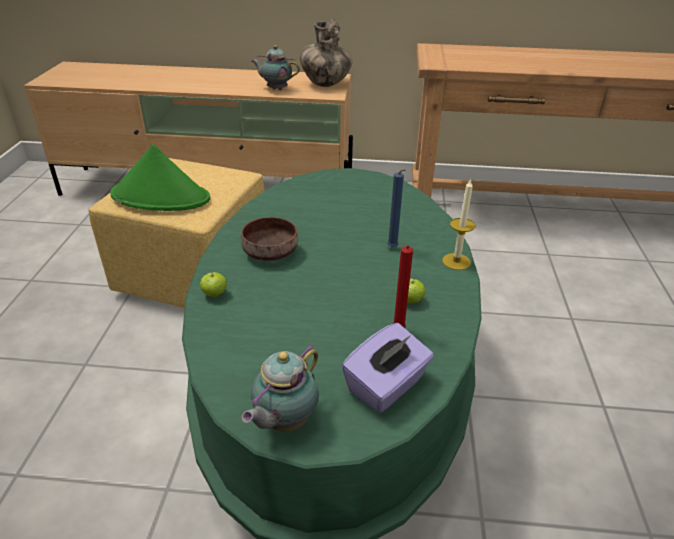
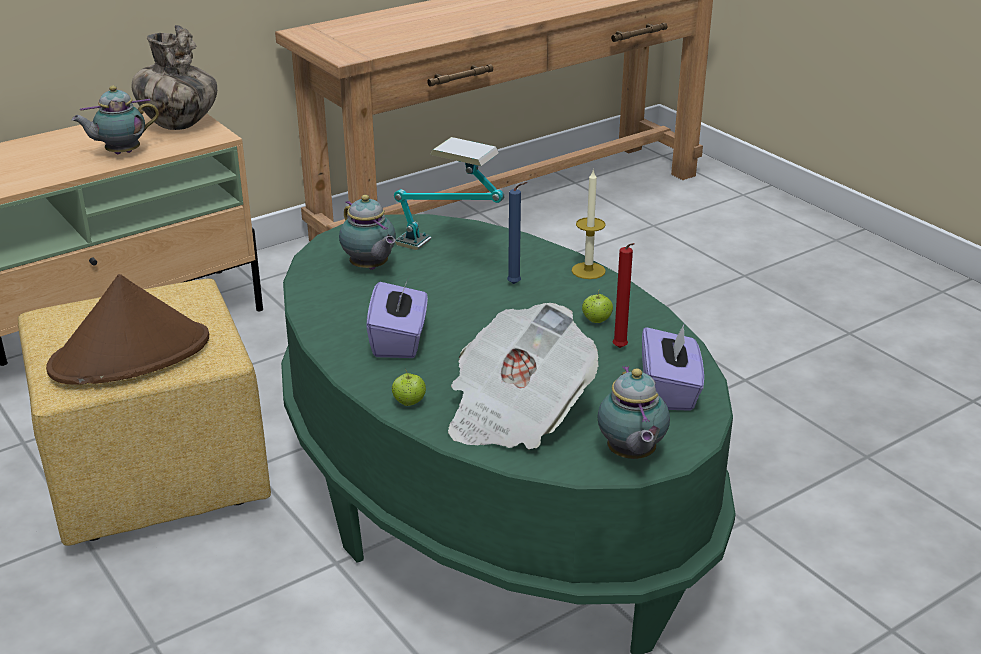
camera: 40 degrees left, 5 degrees down
green hat [110,144,210,211] -> brown hat [46,274,209,384]
brown bowl [241,217,298,261] -> purple tissue box [366,277,428,358]
none -> teapot [339,195,396,270]
none -> table lamp [394,137,504,250]
none -> newspaper [448,303,599,449]

